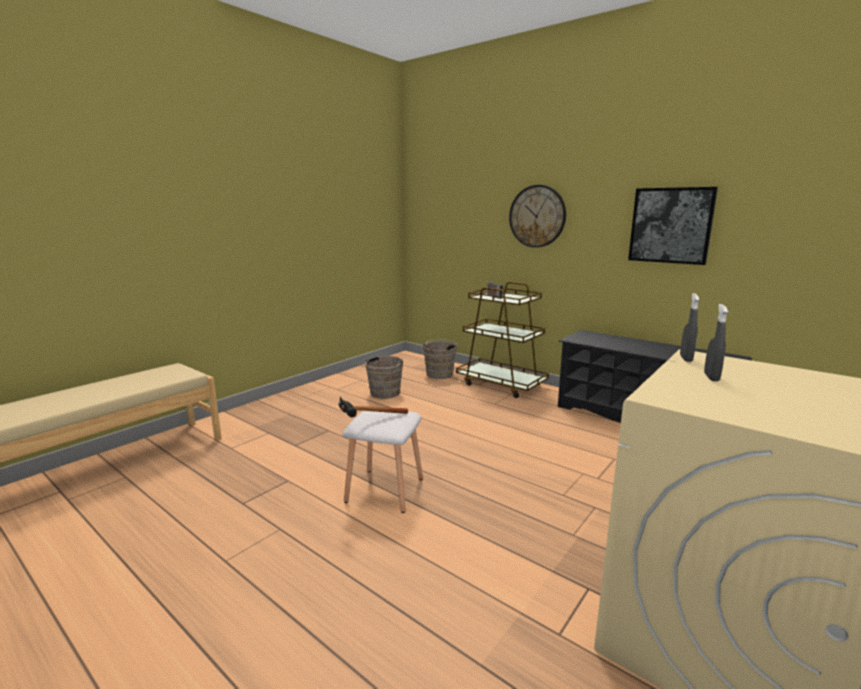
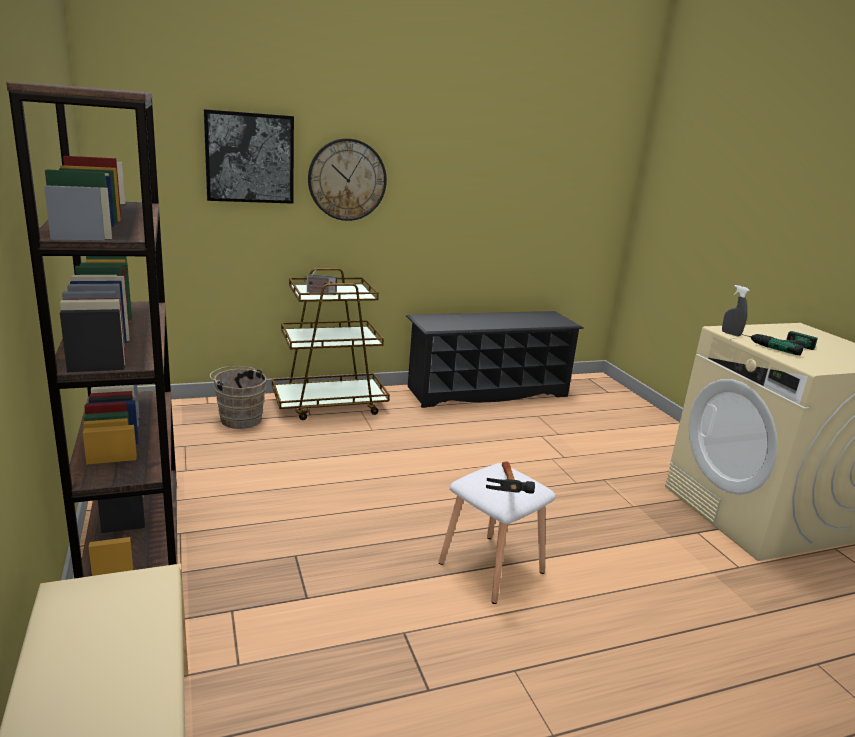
camera: 60 degrees left, 5 degrees up
brown bucket [363,356,404,399] -> none
picture [628,187,718,265] -> picture moved to [204,109,294,204]
grey spray bottle [704,304,728,381] -> power drill [741,331,818,356]
none -> brown bookcase [6,82,177,579]

